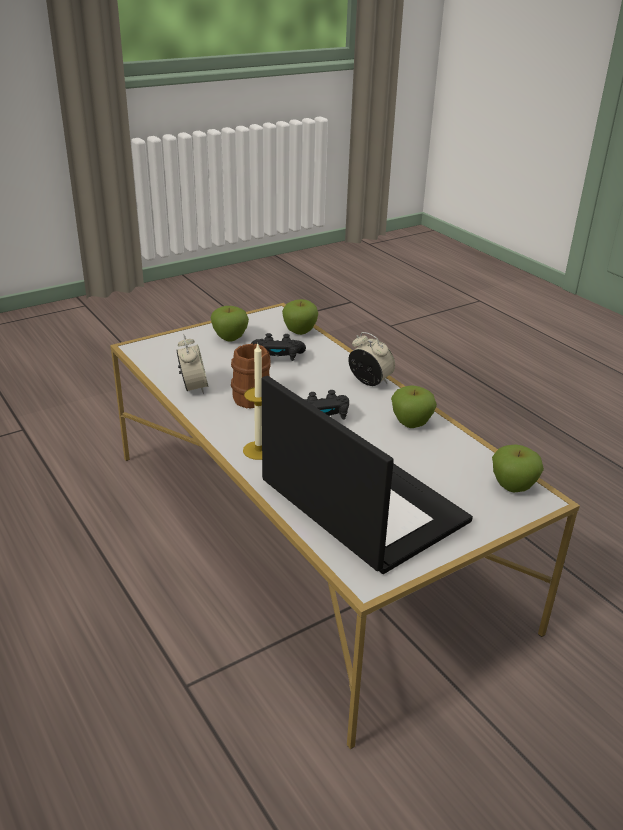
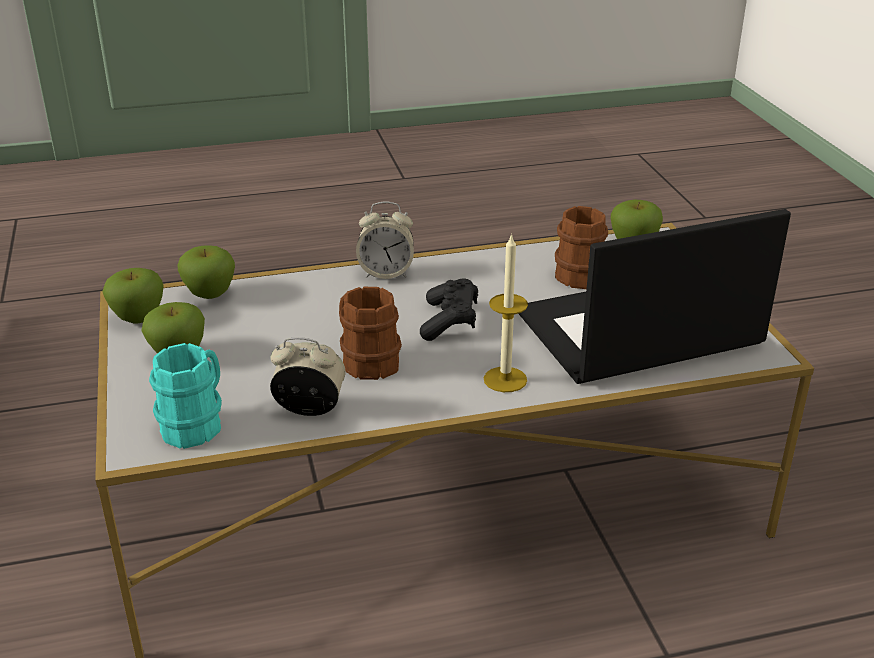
camera: 70 degrees left, 0 degrees up
black game controller [251,333,306,361] -> none
alarm clock [348,332,395,386] -> alarm clock turned 150 degrees counterclockwise [356,202,414,279]
apple [391,385,437,428] -> apple moved to [102,268,164,323]
none -> turquoise mug [149,343,222,449]
none -> brown mug [555,206,608,289]

